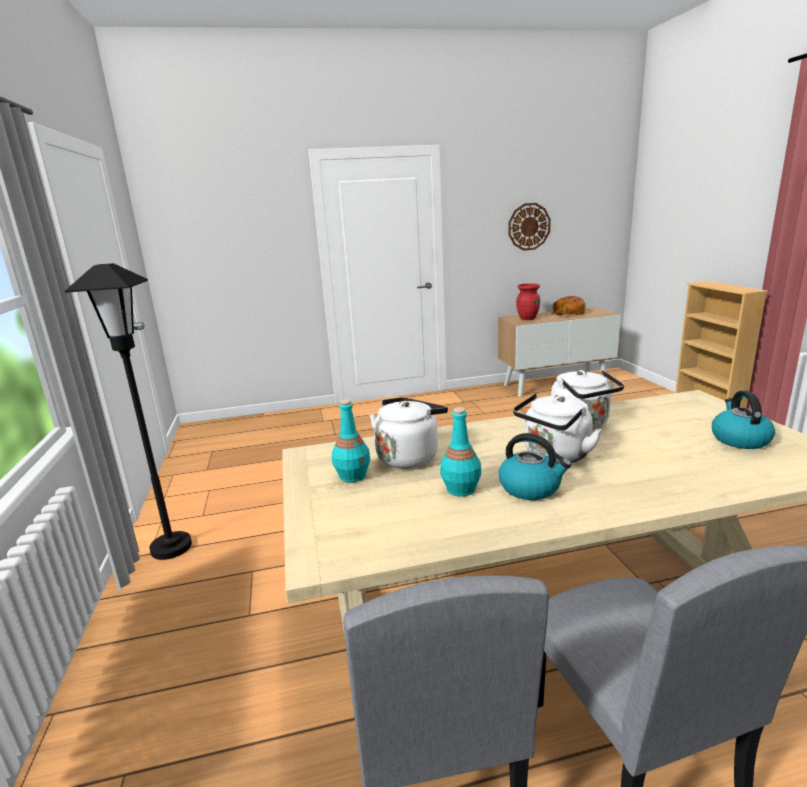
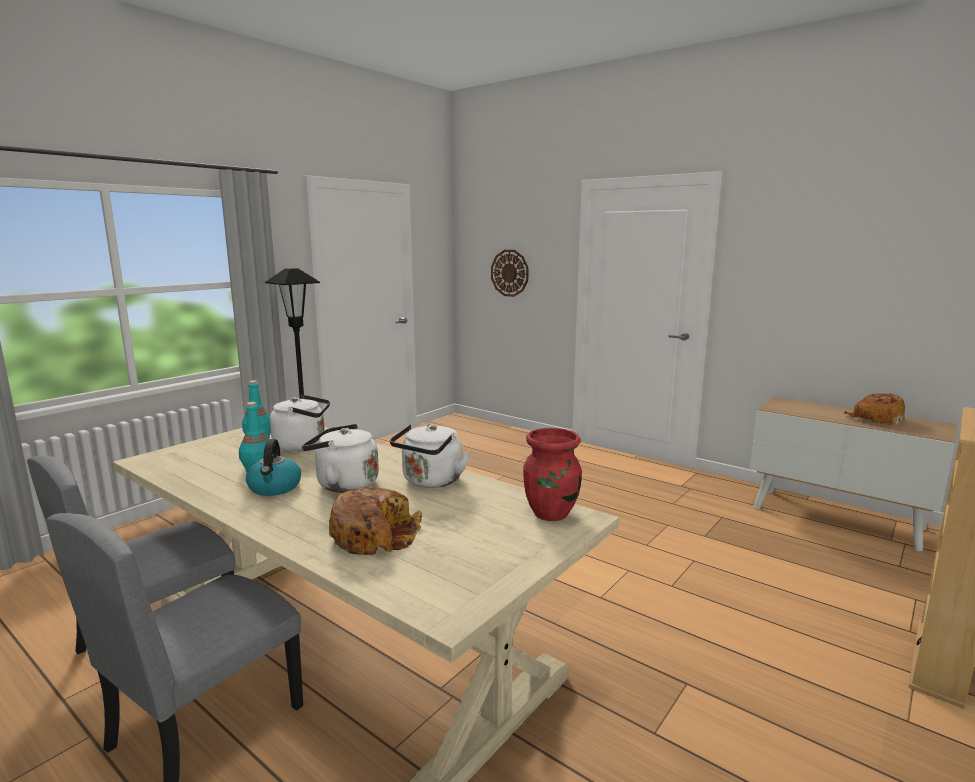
camera: 50 degrees right, 5 degrees down
wall clock [508,203,551,251] -> wall clock moved to [491,250,529,297]
red vase [516,283,540,320] -> red vase moved to [523,428,582,521]
kettle [712,391,775,449] -> none
none -> bread [329,488,422,555]

